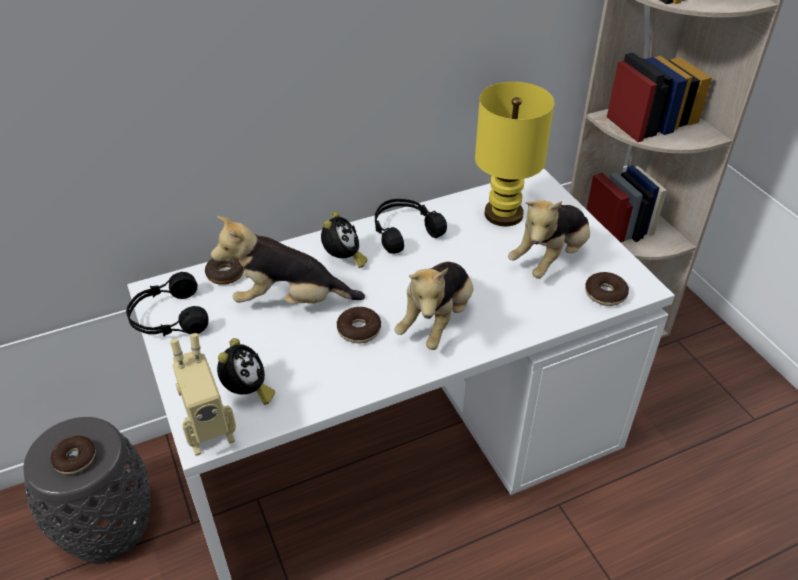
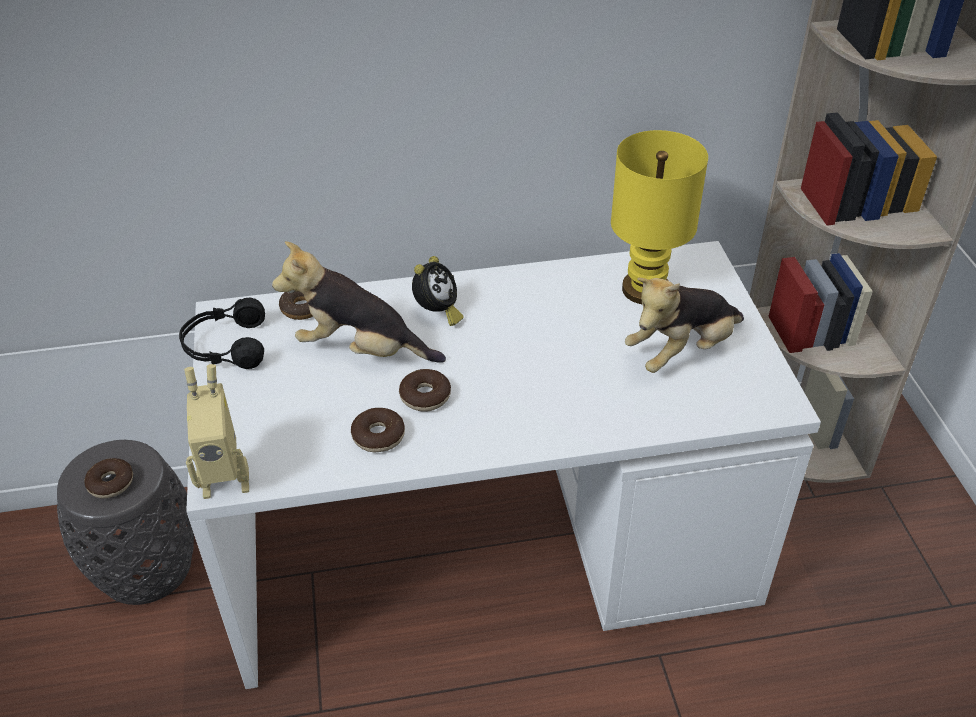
camera: 15 degrees right, 0 degrees up
alarm clock [217,338,275,405] -> none
black headphones [375,199,447,254] -> none
plush toy [395,262,473,350] -> none
donut [585,272,629,306] -> donut moved to [351,408,405,452]

